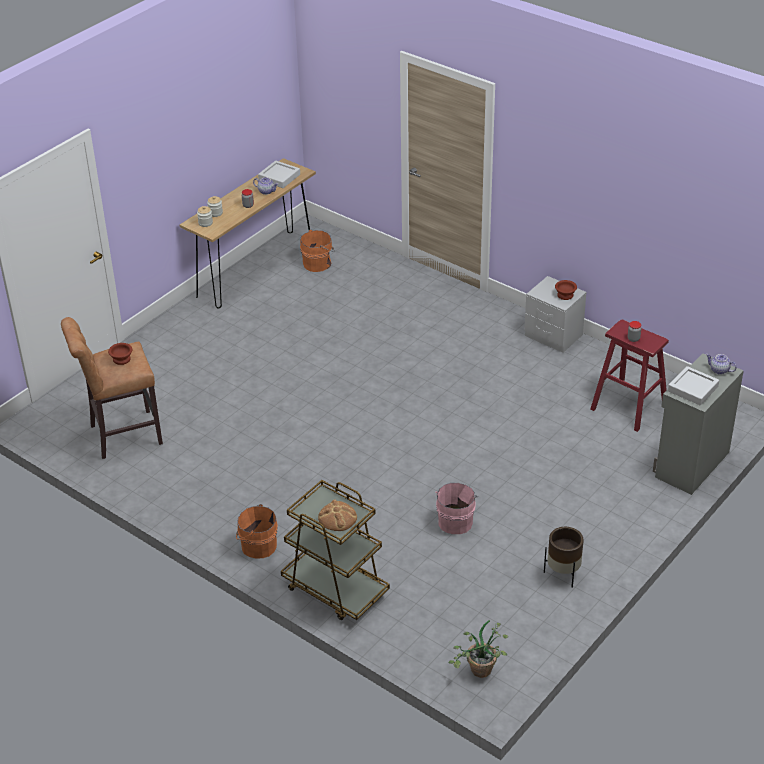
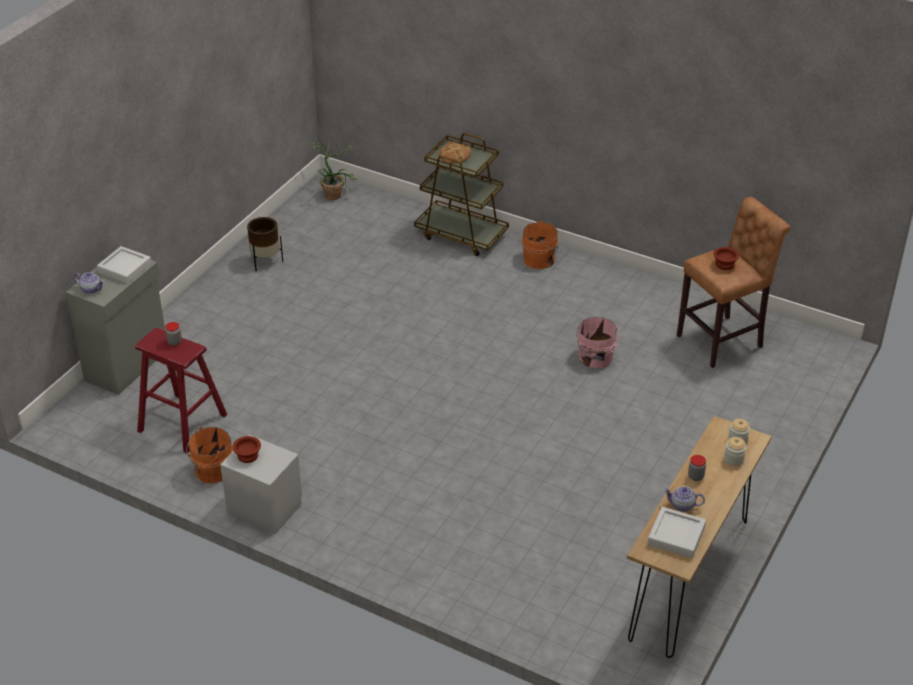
camera: 170 degrees right, 0 degrees up
orange bucket [300,230,335,272] -> orange bucket moved to [186,427,233,484]
pink bucket [435,483,478,534] -> pink bucket moved to [576,317,619,368]

